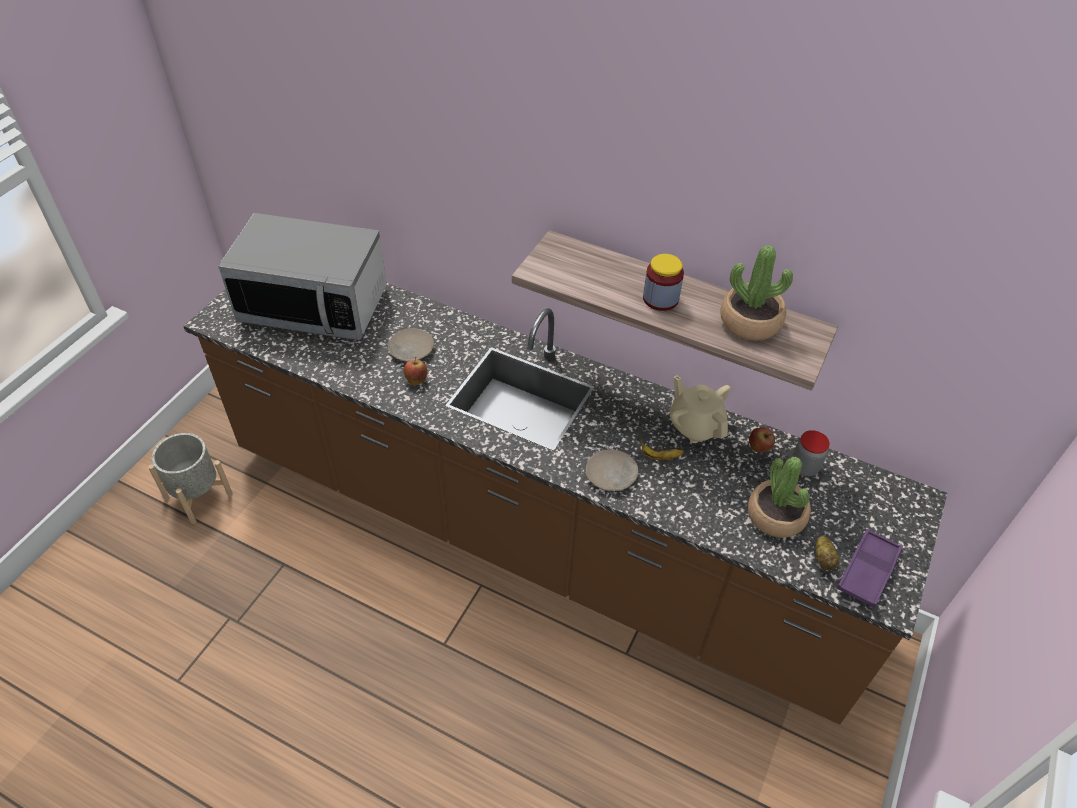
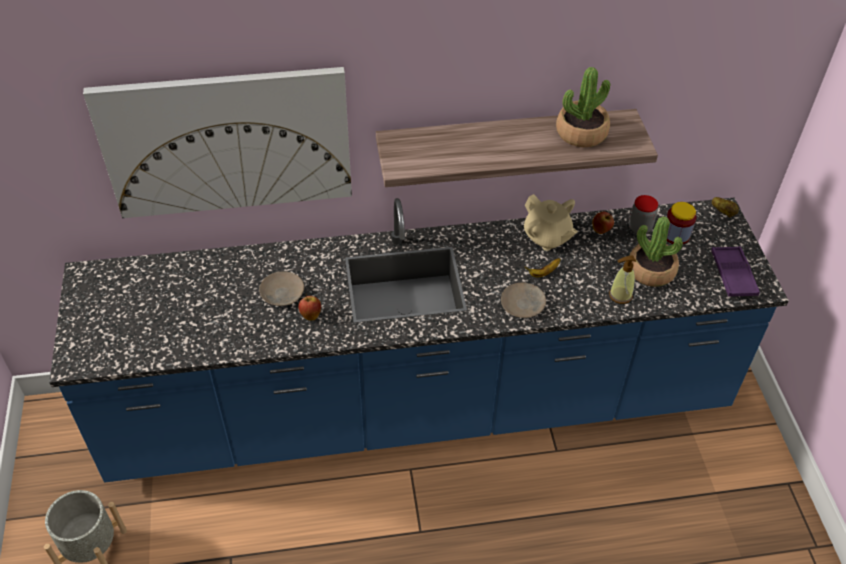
camera: 35 degrees left, 0 degrees up
brown counter [183,283,947,725] -> blue counter [49,198,789,482]
microwave [218,213,387,340] -> none
jar [643,254,684,311] -> jar moved to [667,202,696,244]
beige teapot [670,375,731,443] -> beige teapot turned 150 degrees counterclockwise [524,194,578,251]
potato [815,536,839,570] -> potato moved to [711,197,739,218]
none -> picture [83,67,352,218]
none -> soap dispenser [609,255,636,304]

